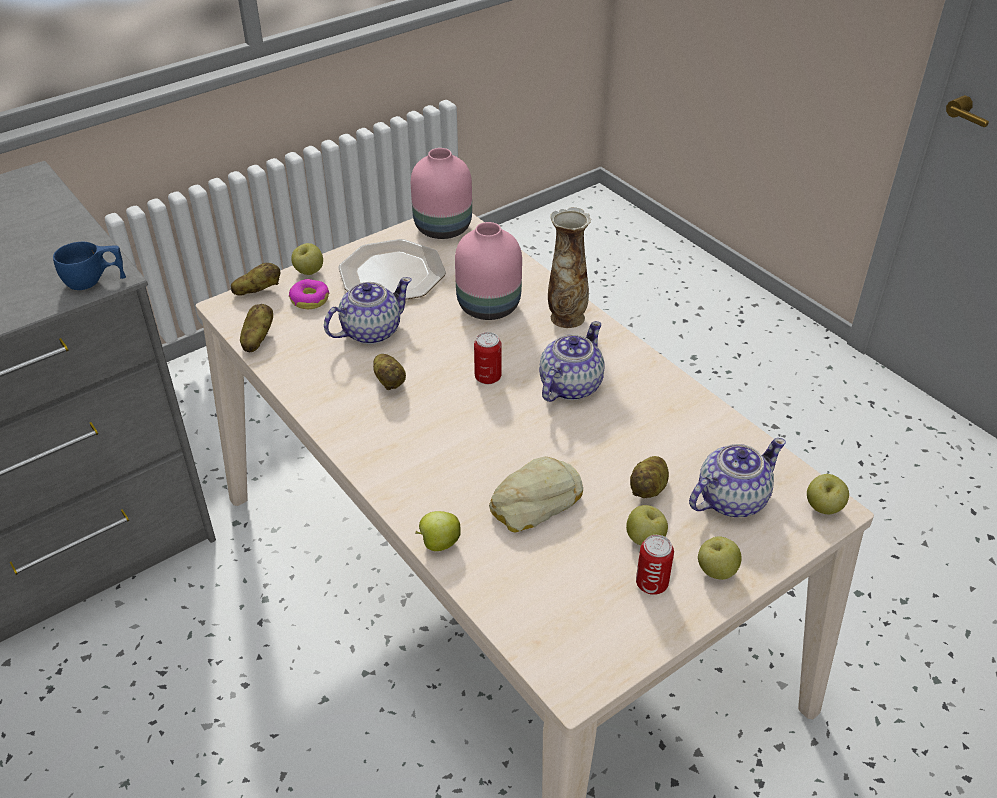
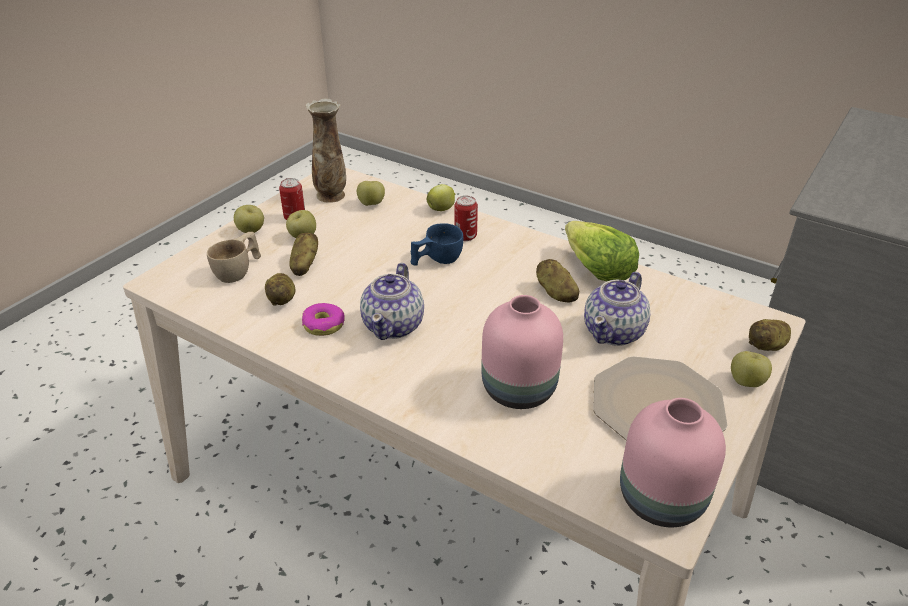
camera: 160 degrees right, 5 degrees down
blue cup [53,242,126,290] -> blue cup moved to [411,223,463,266]
potato [240,304,273,352] -> potato moved to [265,273,295,306]
donut [289,279,330,309] -> donut moved to [302,303,345,336]
can [474,332,502,384] -> can moved to [454,196,478,241]
bread [489,456,583,533] -> none
vase [548,207,591,328] -> vase moved to [306,98,346,203]
teapot [689,438,786,517] -> beige cup [207,232,261,283]
apple [807,474,849,514] -> apple moved to [357,181,385,206]
none -> lettuce [565,221,639,282]

